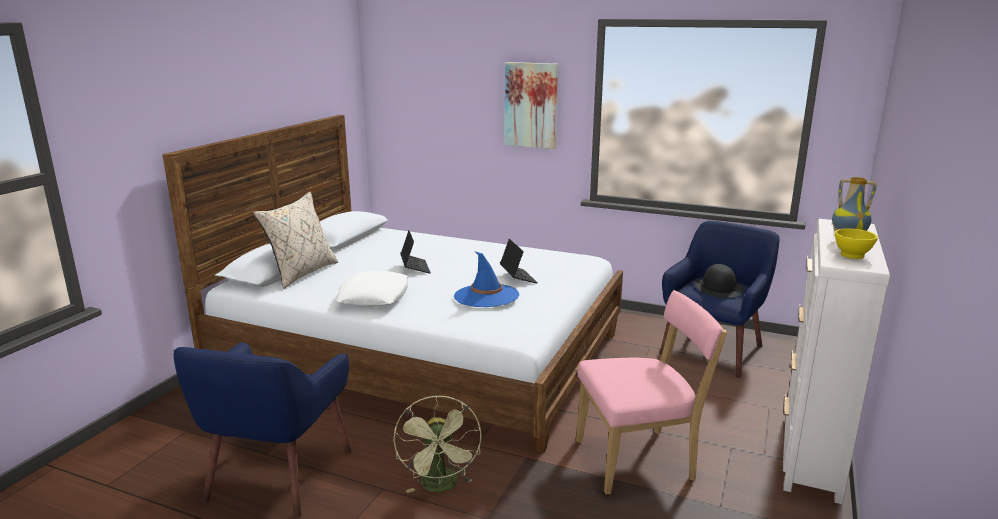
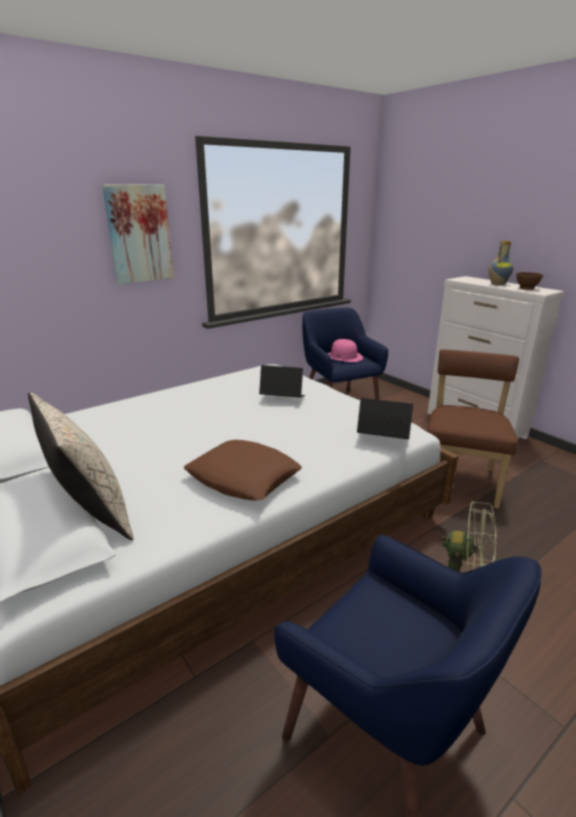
camera: 60 degrees left, 5 degrees up
white pillow [336,271,408,306] -> brown pillow [183,440,302,501]
laptop [401,230,431,274] -> laptop moved to [357,398,413,439]
blue hat [454,252,519,307] -> none
pink chair [576,290,727,495] -> brown chair [427,349,519,509]
black hat [695,264,744,298] -> pink hat [327,339,363,362]
yellow bowl [834,228,878,259] -> brown bowl [516,272,543,290]

